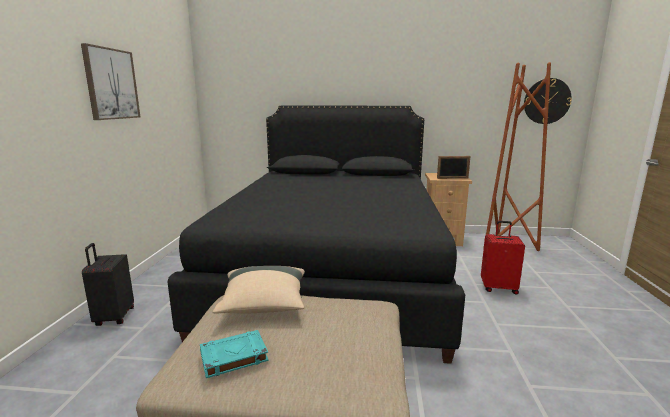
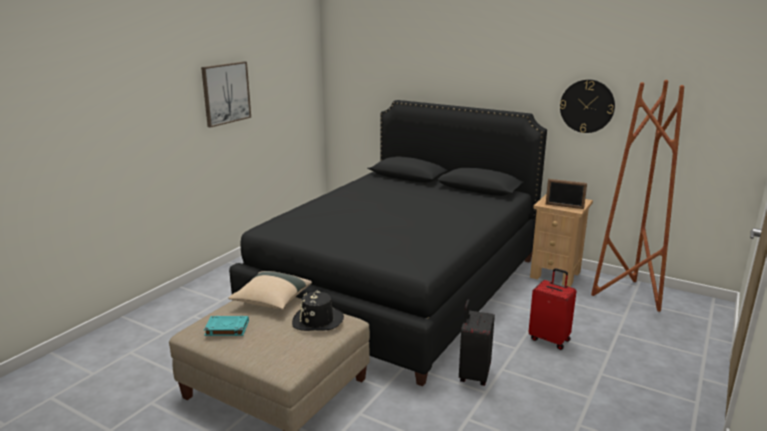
camera: 25 degrees right, 5 degrees up
black suitcase [82,243,134,326] -> black suitcase moved to [459,299,495,386]
wall clock [524,78,572,124] -> wall clock moved to [560,80,615,133]
none -> black hat [292,291,344,331]

